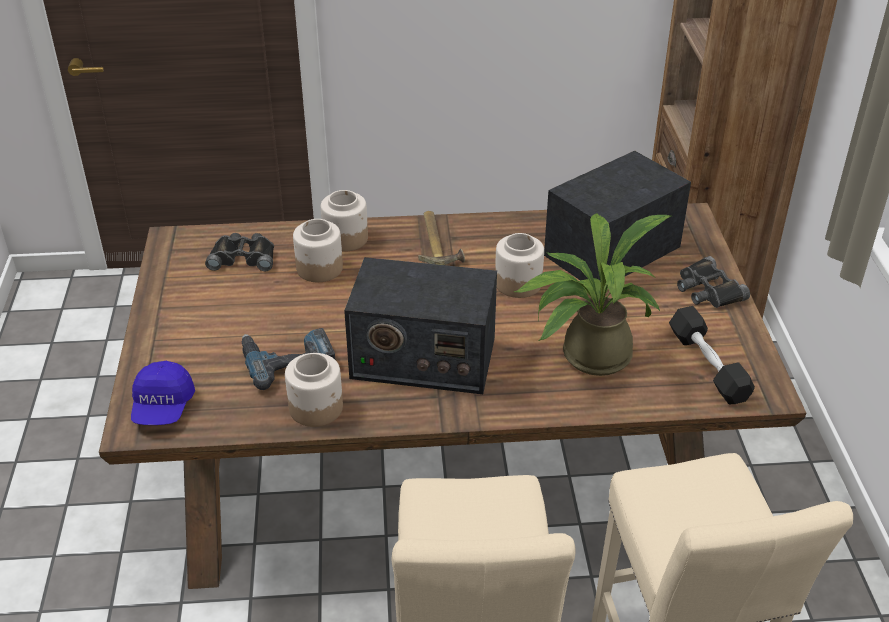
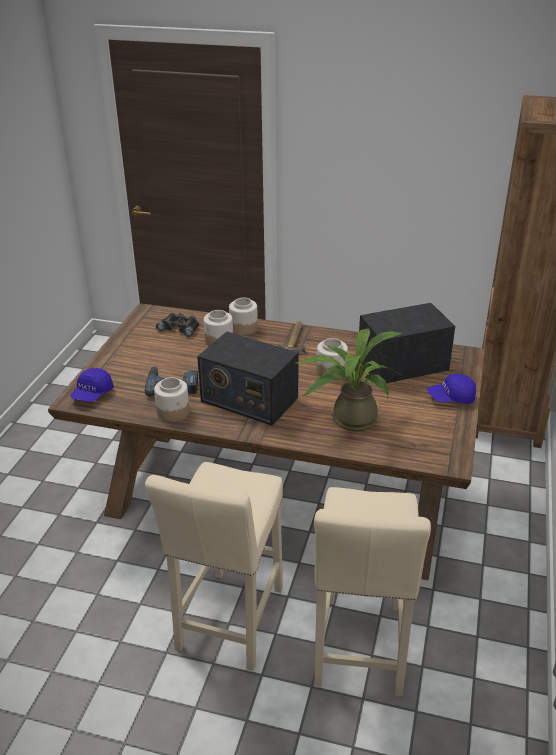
camera: 20 degrees right, 5 degrees down
black dumbbell [669,306,755,404] -> none
black binoculars [677,256,750,308] -> blue cap [427,374,476,404]

